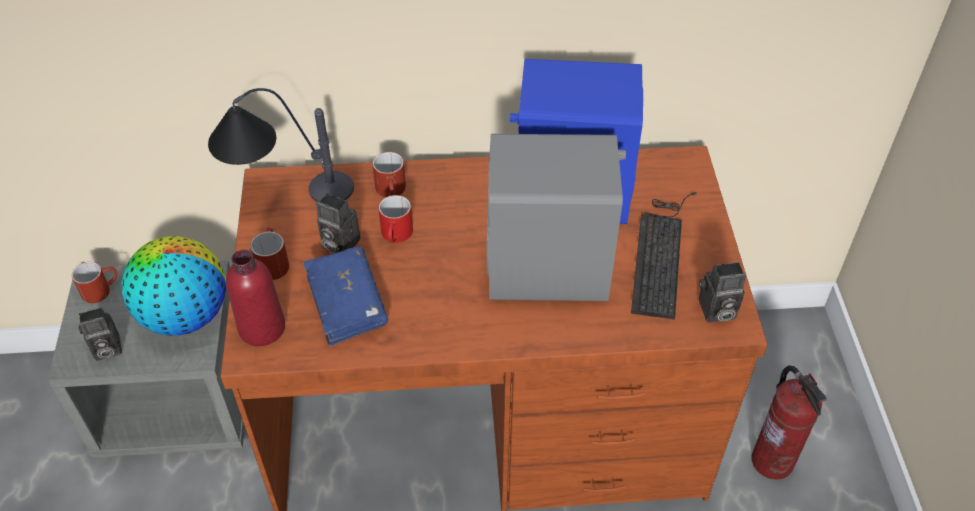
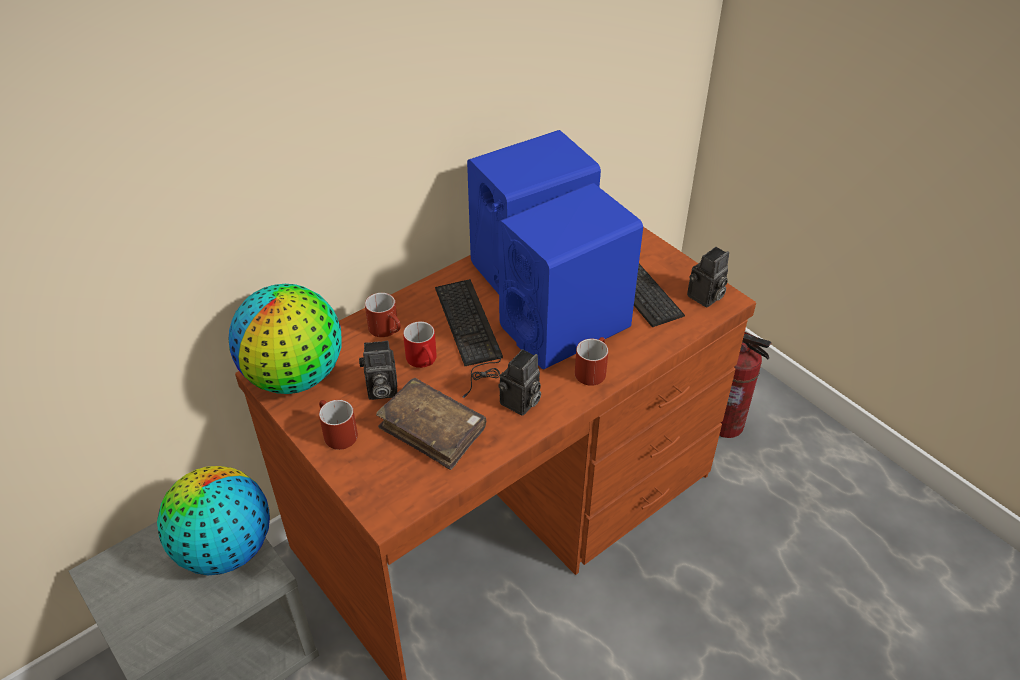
camera: 35 degrees left, 5 degrees down
red mug [72,262,117,303] -> red mug moved to [575,337,609,386]
camera [78,307,122,361] -> camera moved to [498,349,541,416]
table lamp [208,88,354,202] -> globe [228,284,341,394]
red bottle [226,249,285,346] -> none
blue book [303,247,388,346] -> brown book [376,378,486,470]
grey speaker [487,134,626,301] -> blue speaker [498,183,643,370]
none -> keyboard [435,279,503,398]

